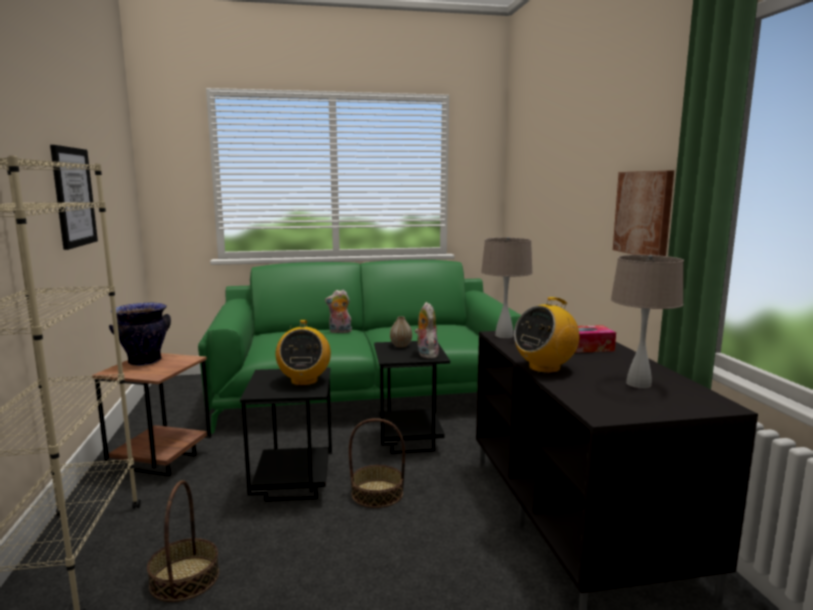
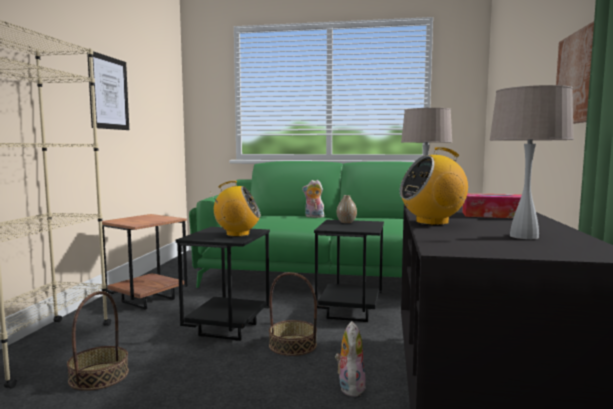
camera: 20 degrees right, 5 degrees down
vase [109,303,171,366] -> none
radio [276,320,331,386] -> radio turned 105 degrees counterclockwise [211,181,261,237]
plush toy [415,302,439,358] -> plush toy moved to [335,321,366,397]

